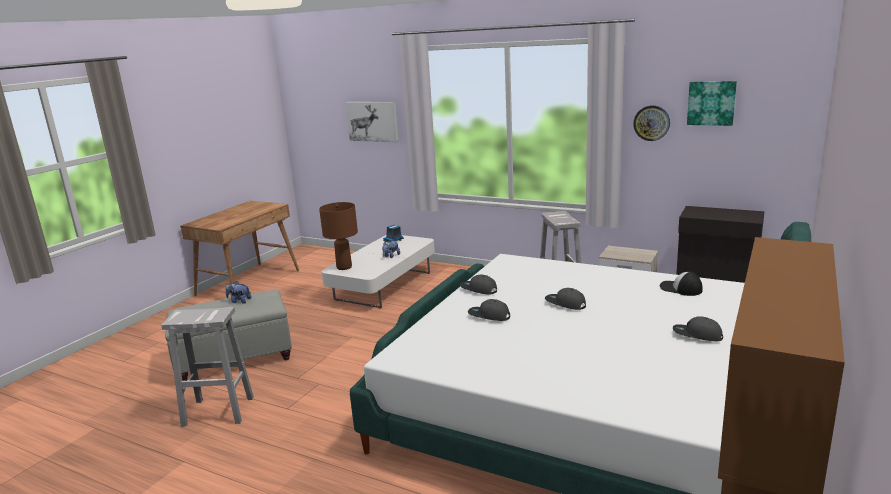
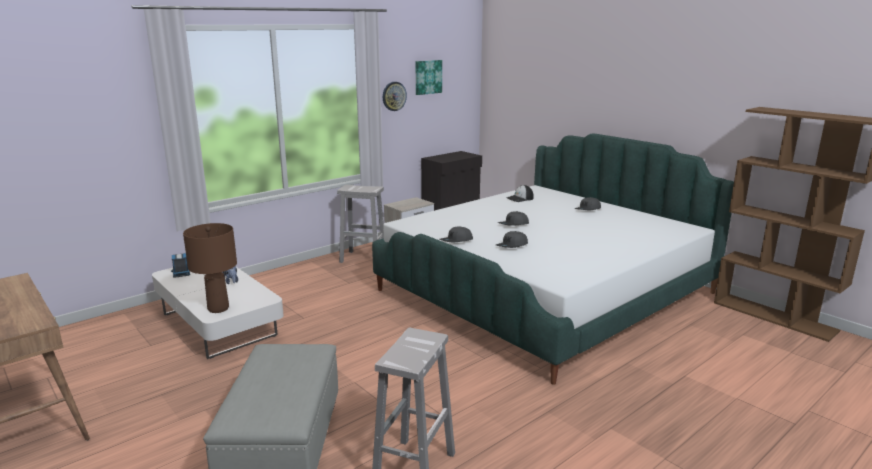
camera: 70 degrees left, 0 degrees up
plush toy [225,281,251,304] -> none
picture [346,102,399,142] -> none

